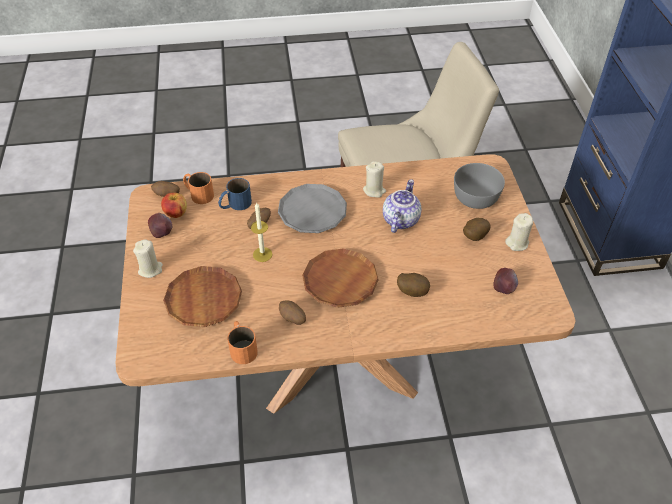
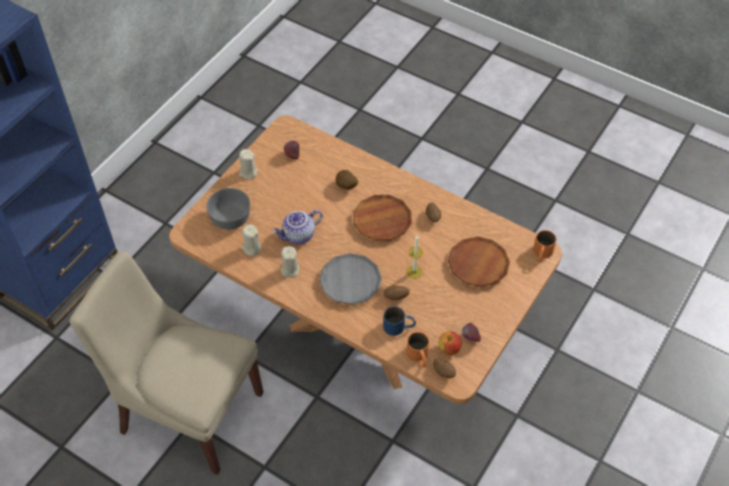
camera: 140 degrees left, 5 degrees up
beige candle [133,239,163,278] -> beige candle moved to [241,224,262,256]
orange mug [227,321,258,364] -> orange mug moved to [533,230,557,262]
potato [463,218,491,241] -> none

